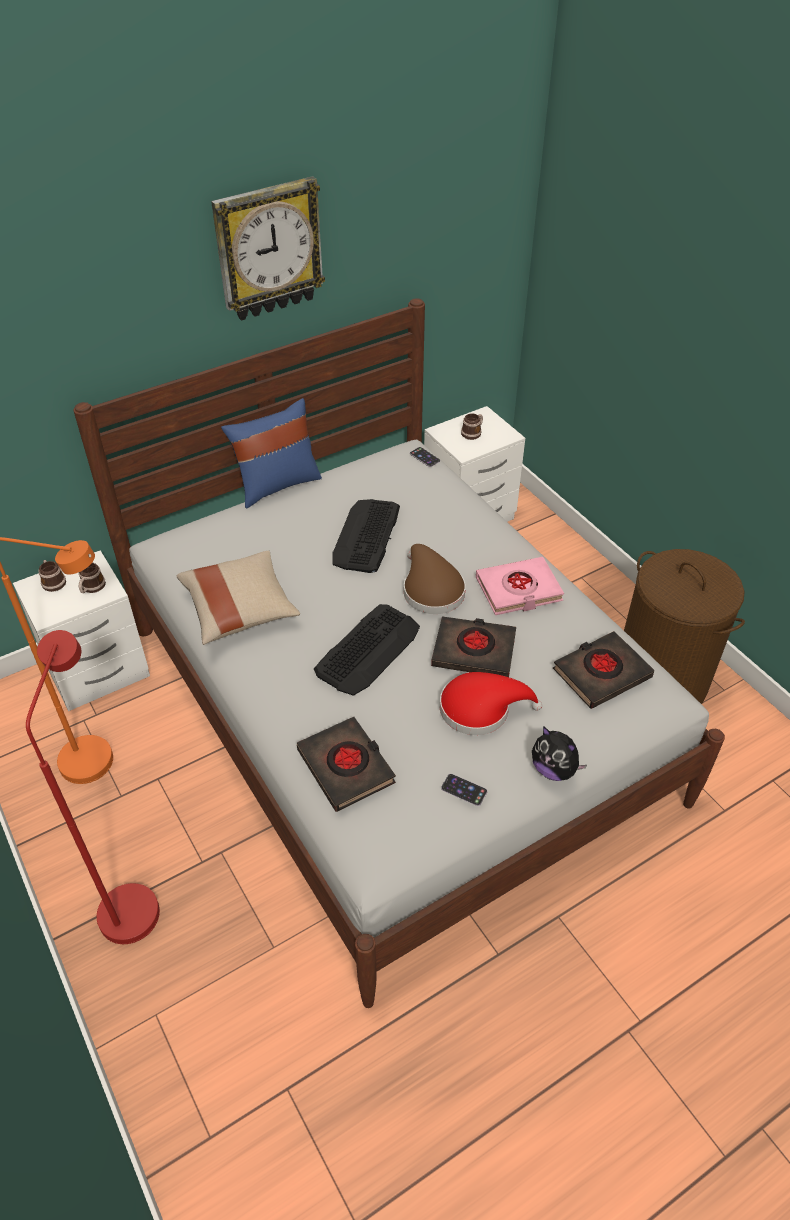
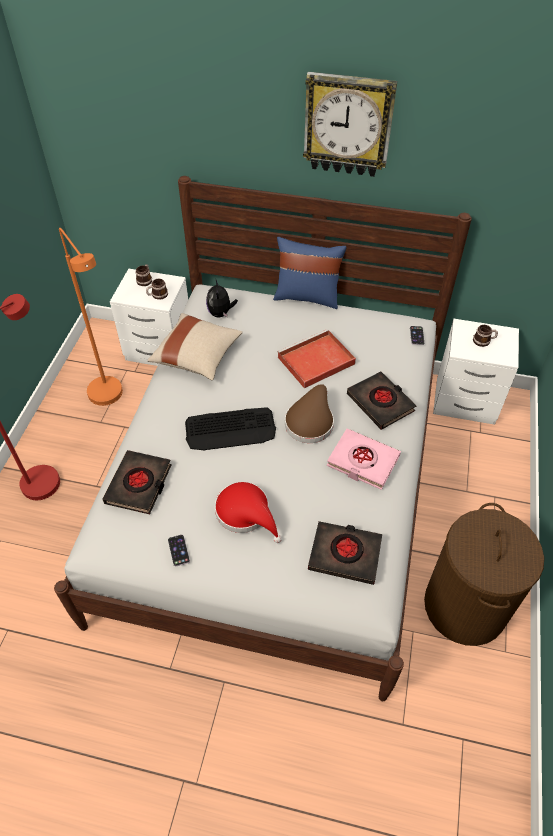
camera: 45 degrees right, 5 degrees up
keyboard [333,499,400,573] -> red tray [277,329,356,388]
black book [431,616,516,677] -> black book moved to [347,371,417,430]
plush toy [532,726,587,781] -> plush toy moved to [206,280,238,318]

